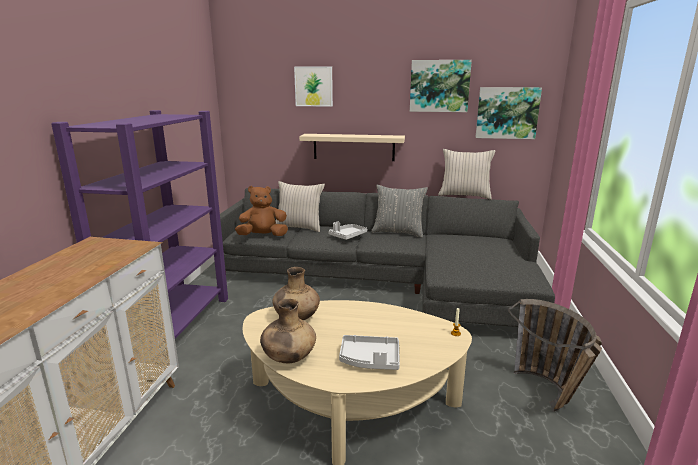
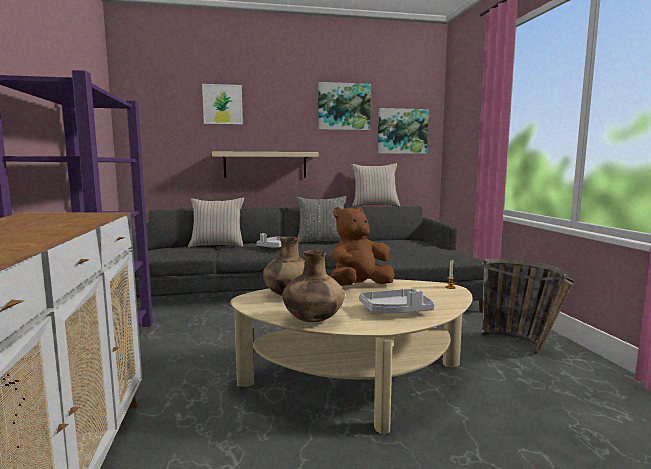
camera: 20 degrees left, 10 degrees down
brown plush toy [235,186,288,236] -> brown plush toy moved to [331,207,394,286]

